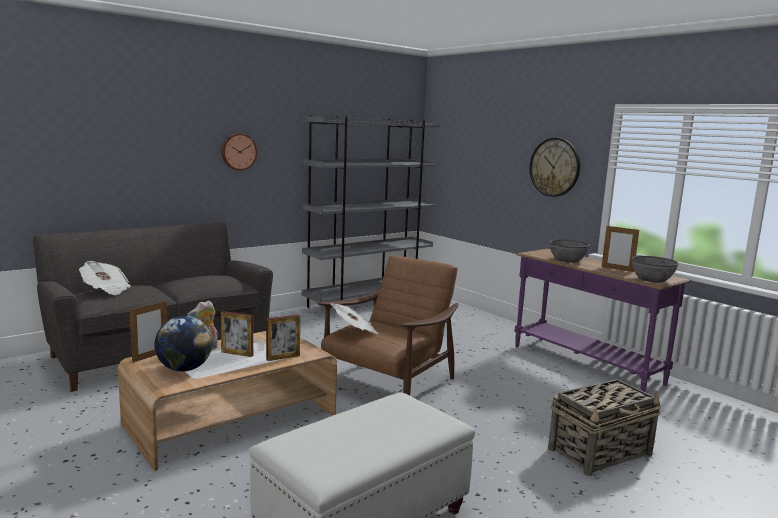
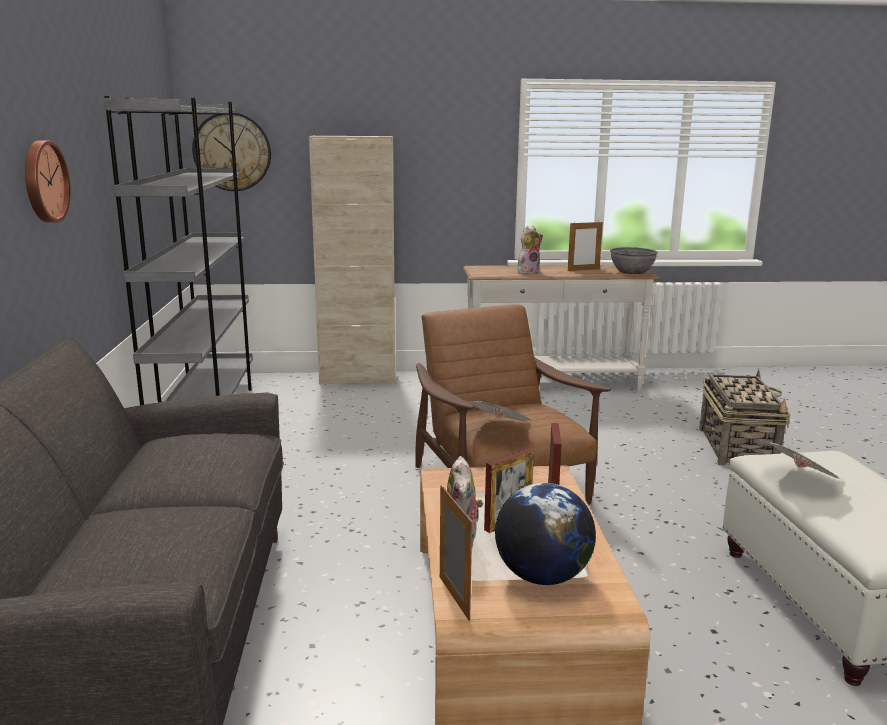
camera: 55 degrees left, 5 degrees up
newspaper [79,261,131,295] -> newspaper moved to [761,440,842,479]
purple console table [514,249,690,392] -> white console table [463,265,660,393]
wall clock [530,138,580,197] -> wall clock moved to [192,113,271,191]
grey bowl [549,239,590,263] -> plush toy [518,226,543,274]
none -> beige cabinet [309,136,395,385]

